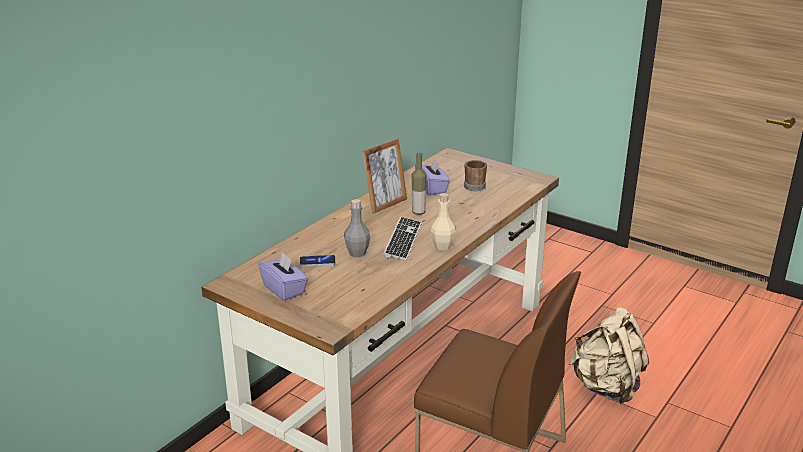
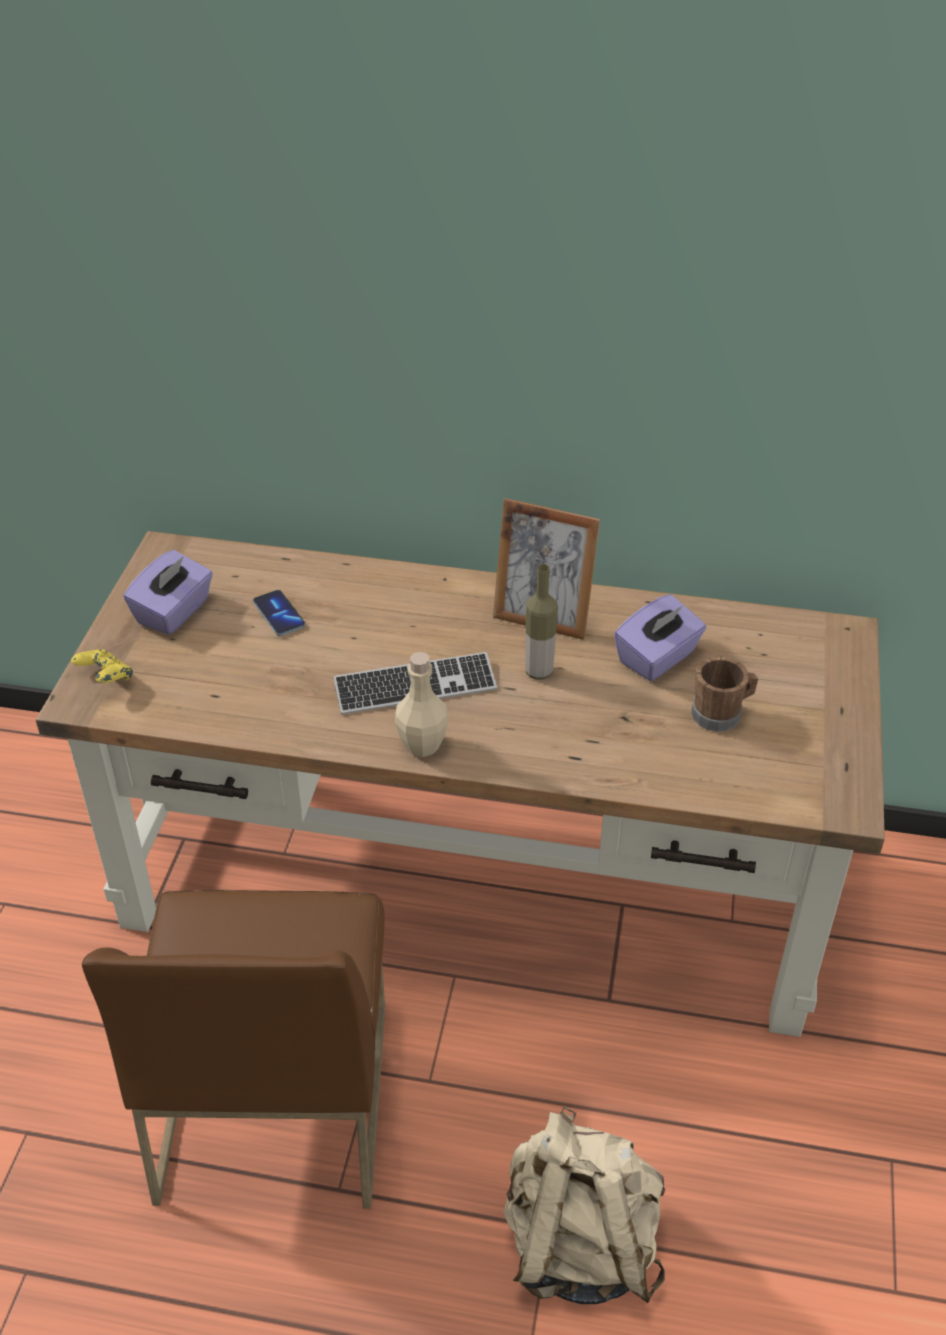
camera: 65 degrees right, 15 degrees up
grey bottle [344,199,370,257] -> none
none -> yellow game controller [71,649,133,683]

